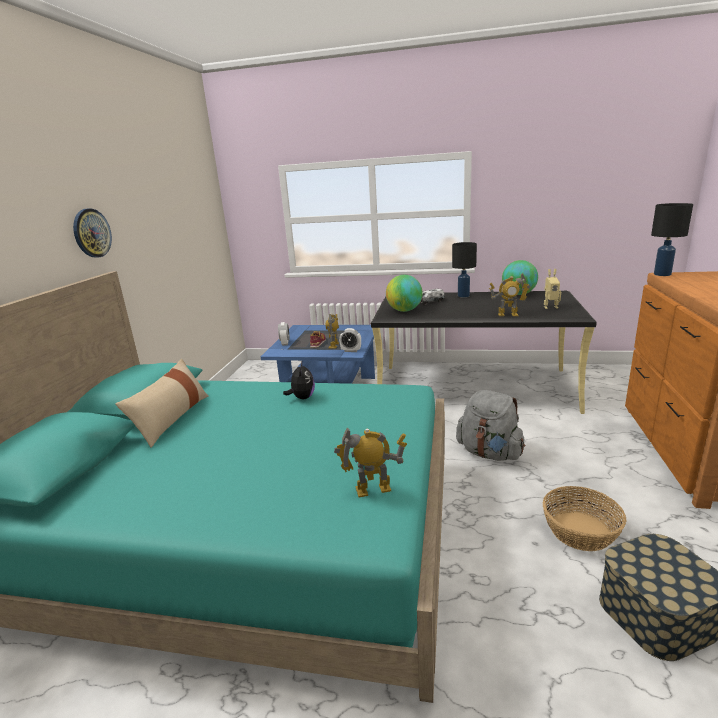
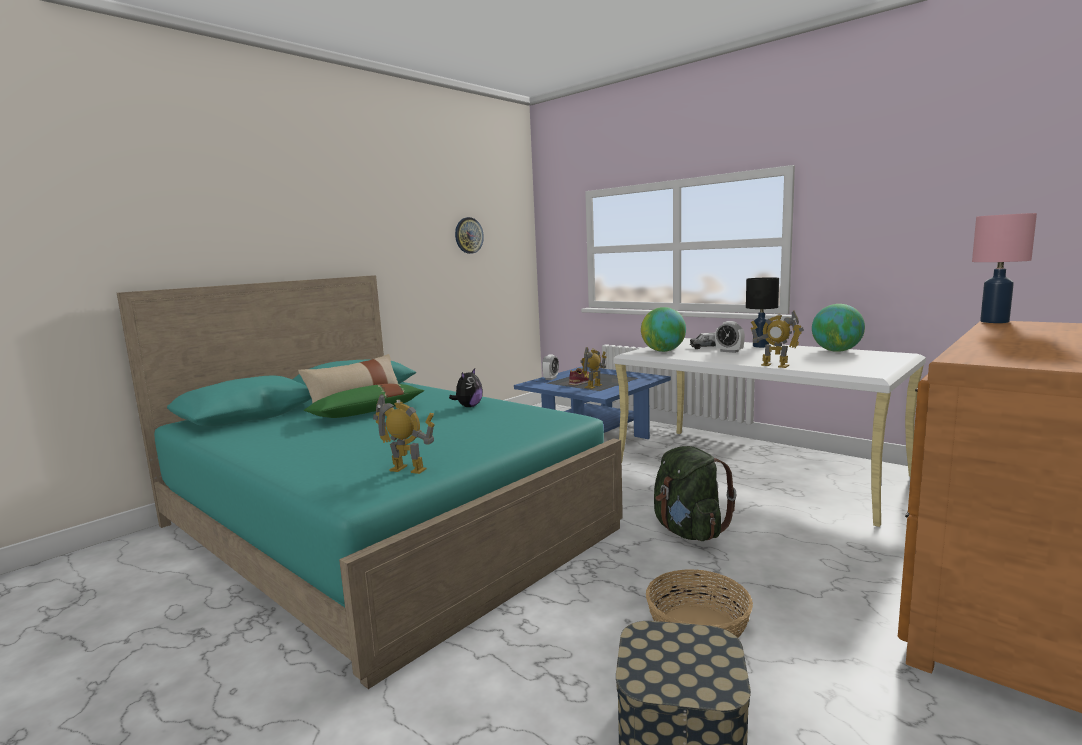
camera: 30 degrees right, 10 degrees down
wall clock [73,208,112,257] -> wall clock moved to [455,217,484,254]
alarm clock [339,328,361,352] -> alarm clock moved to [715,321,745,353]
black desk [371,291,597,414] -> white desk [613,338,926,527]
grey backpack [456,390,525,461] -> green backpack [654,446,736,541]
toy robot [544,269,561,309] -> none
black table lamp [651,203,693,276] -> pink table lamp [972,213,1037,323]
none -> green pillow [304,384,424,418]

